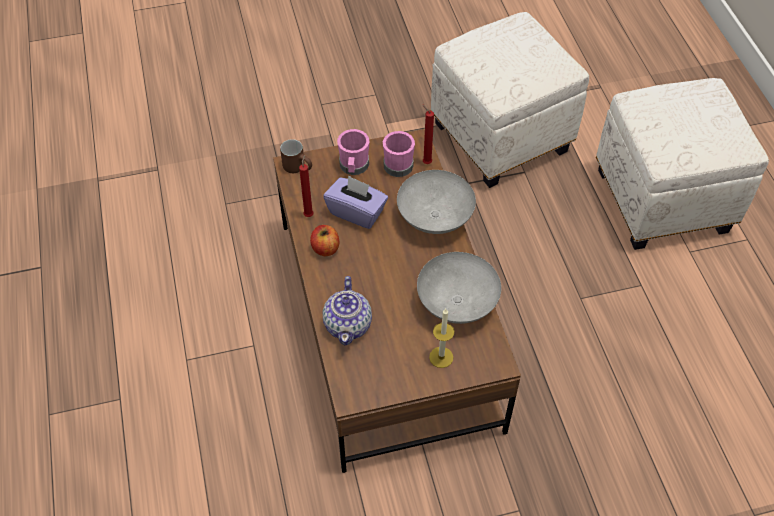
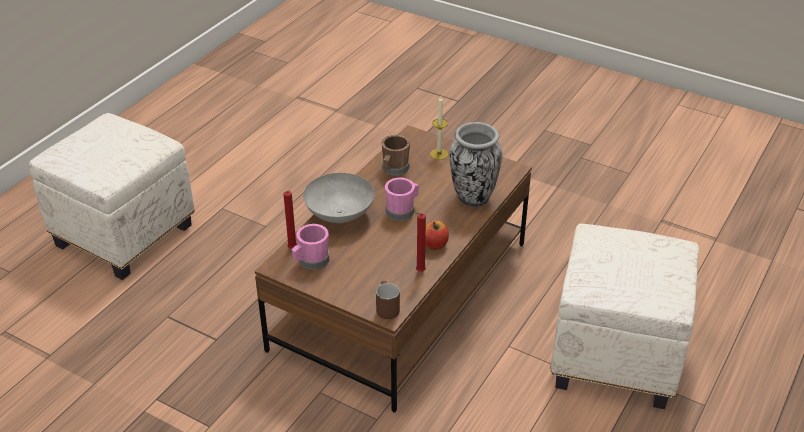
camera: 135 degrees left, 15 degrees down
purple tissue box [323,175,388,229] -> none
teapot [323,276,372,346] -> vase [449,122,502,207]
pink mug [337,129,369,175] -> pink mug moved to [385,177,419,221]
grey bowl [417,252,501,324] -> brown mug [381,135,410,176]
white ottoman [431,12,589,188] -> white ottoman moved to [550,224,699,409]

